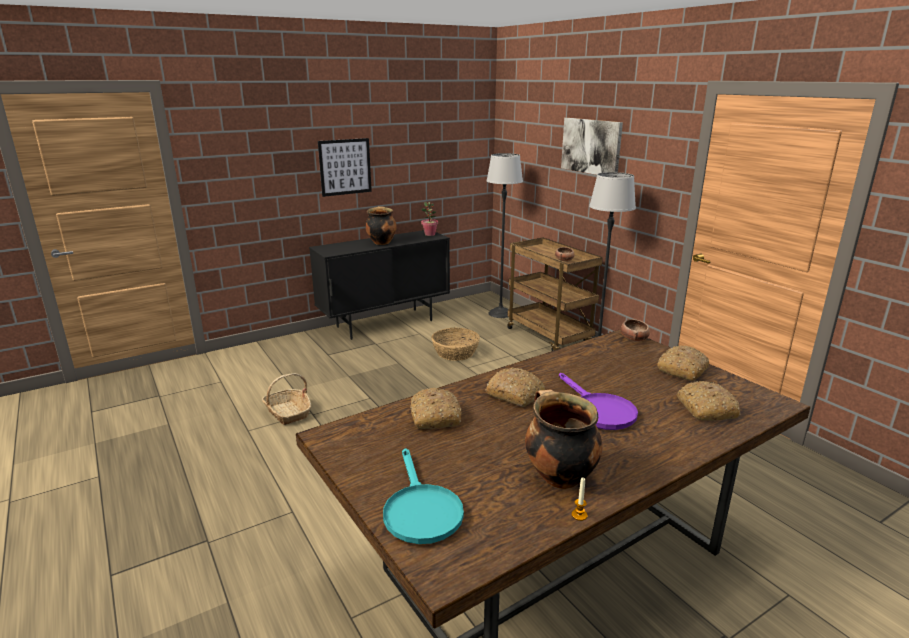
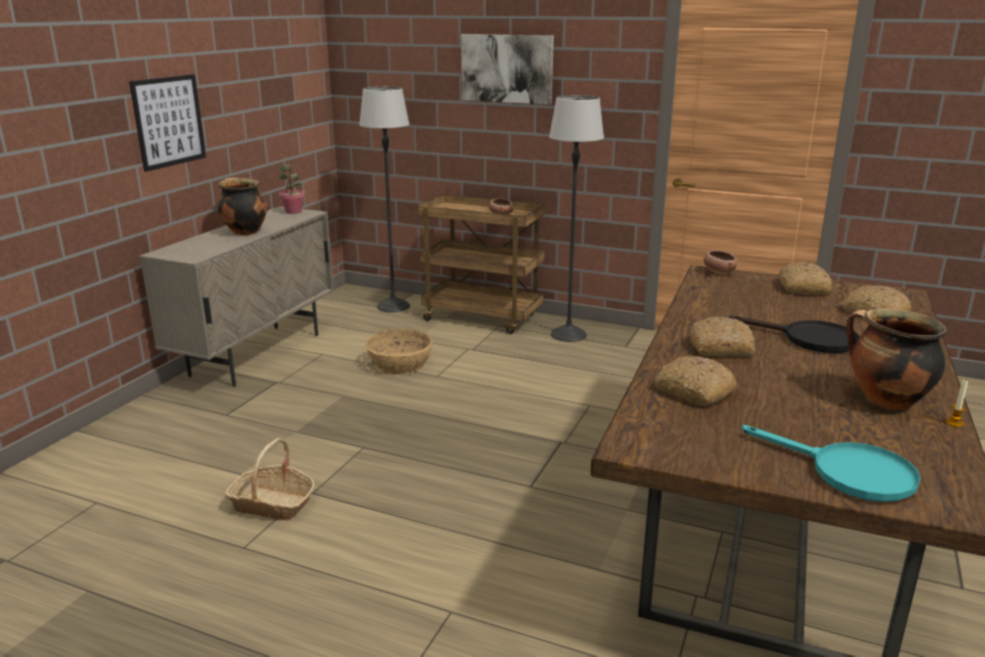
camera: 35 degrees left, 0 degrees up
black cabinet [309,230,450,340] -> beige cabinet [139,206,334,387]
purple frying pan [559,373,638,430] -> black frying pan [729,315,860,353]

